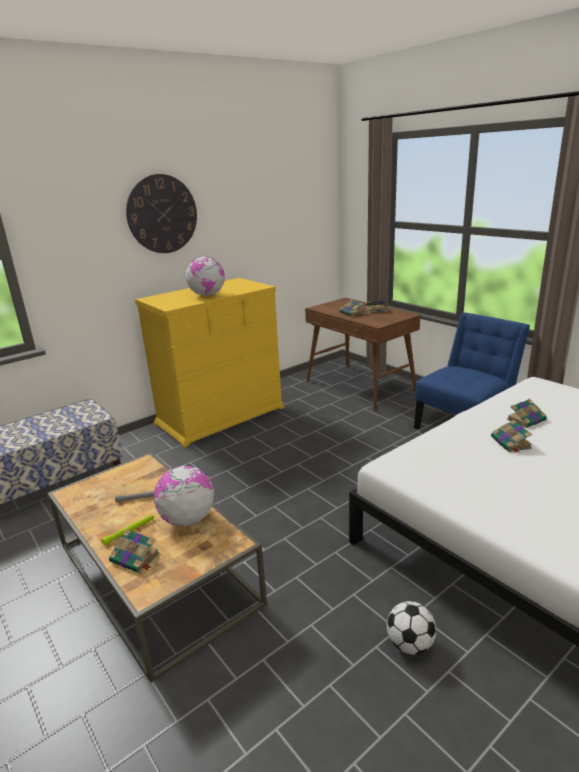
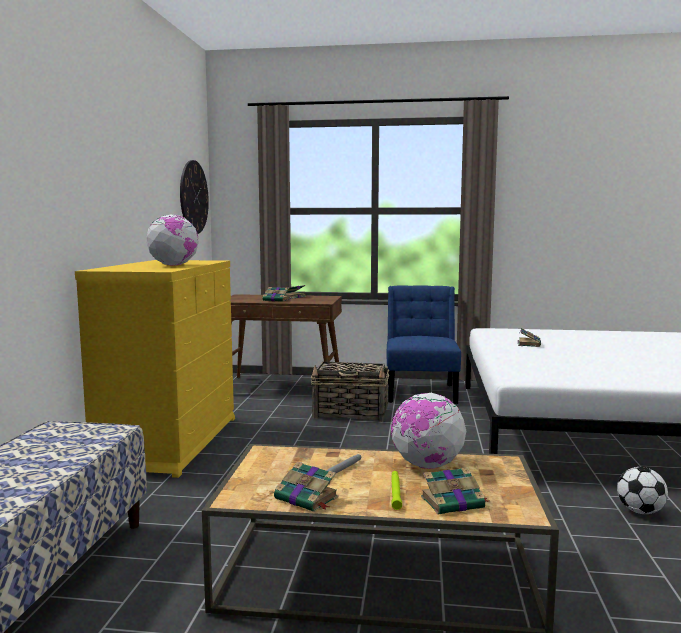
camera: 45 degrees left, 15 degrees down
wall clock [126,174,197,253] -> wall clock moved to [180,160,209,234]
book [491,420,532,453] -> book moved to [274,461,338,512]
none -> basket [310,362,389,422]

